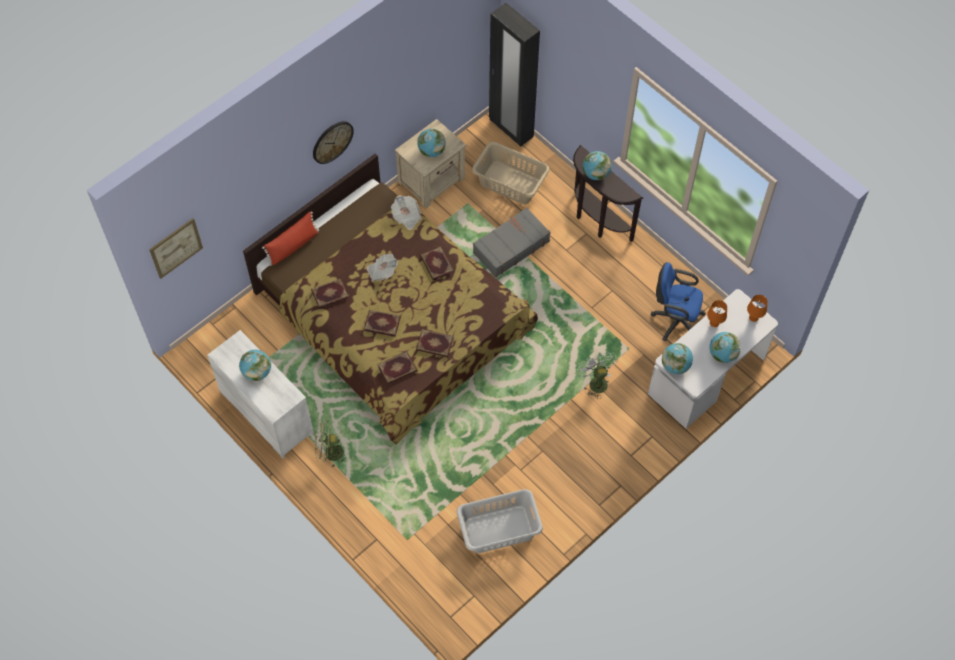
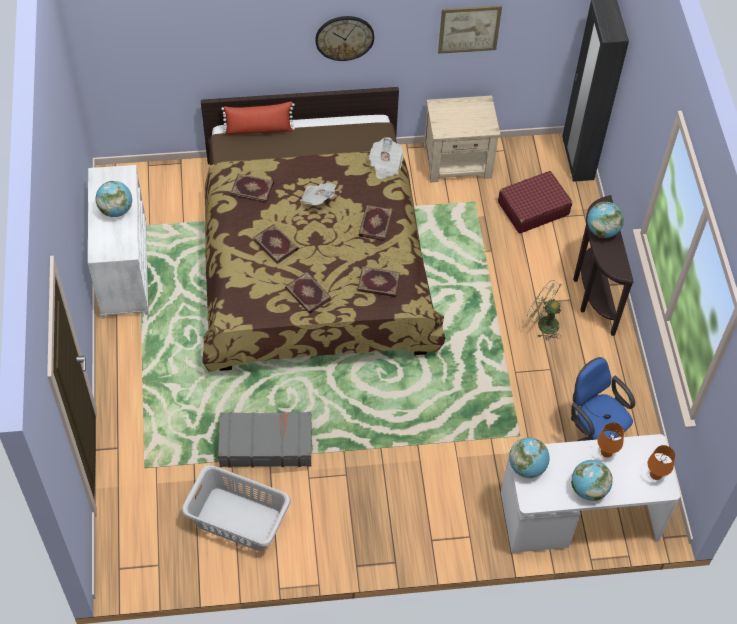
camera: 35 degrees right, 5 degrees down
picture [149,218,203,279] -> picture moved to [438,5,502,54]
green fan [315,420,347,468] -> green fan moved to [526,280,561,340]
book [377,351,417,385] -> book moved to [357,266,401,297]
globe [417,129,446,157] -> none
beige laundry basket [472,142,550,205] -> red suitcase [498,171,572,233]
grey suitcase [473,208,551,277] -> grey suitcase moved to [218,411,312,468]
white fan [577,352,618,399] -> none

